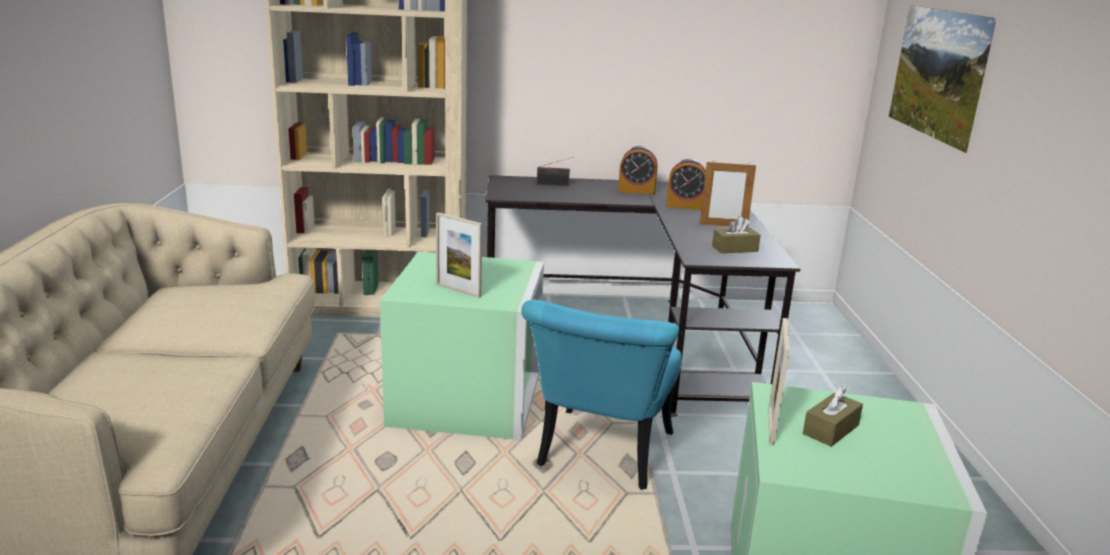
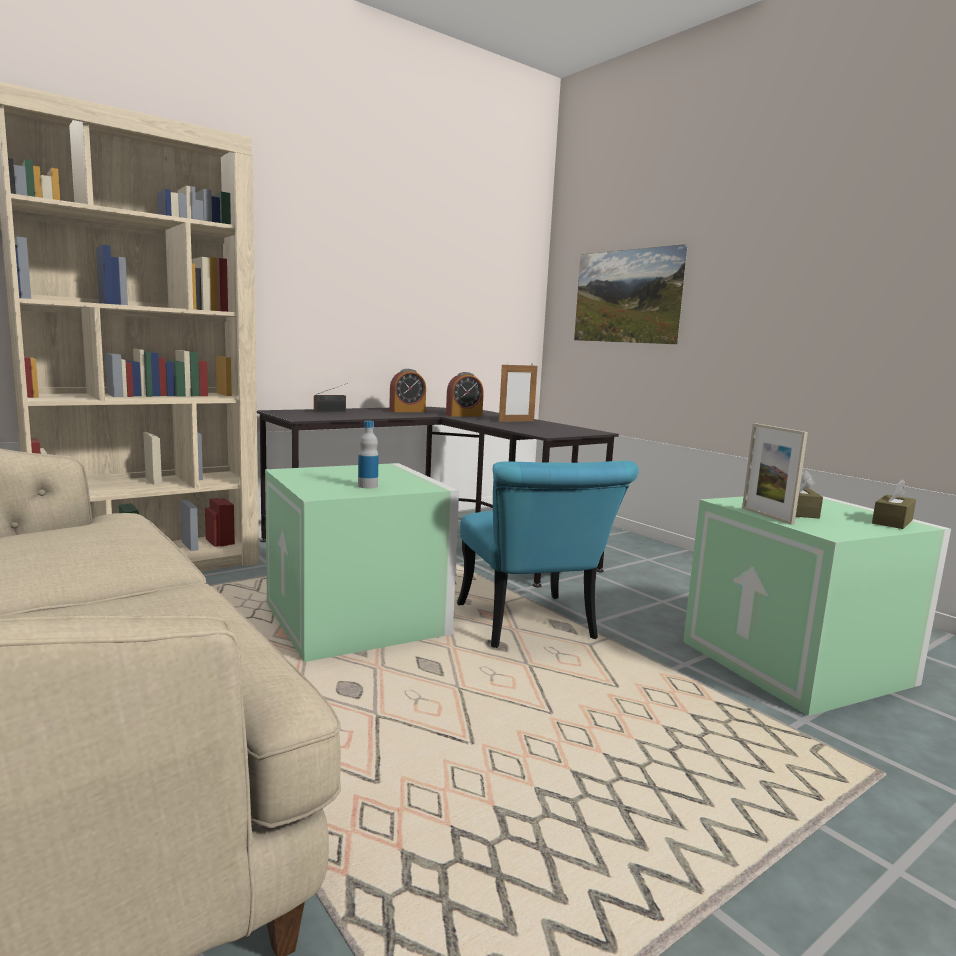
camera: 35 degrees left, 10 degrees down
picture frame [436,212,483,298] -> bottle [358,421,379,488]
brown tissue box [712,216,761,253] -> brown tissue box moved to [872,479,916,529]

